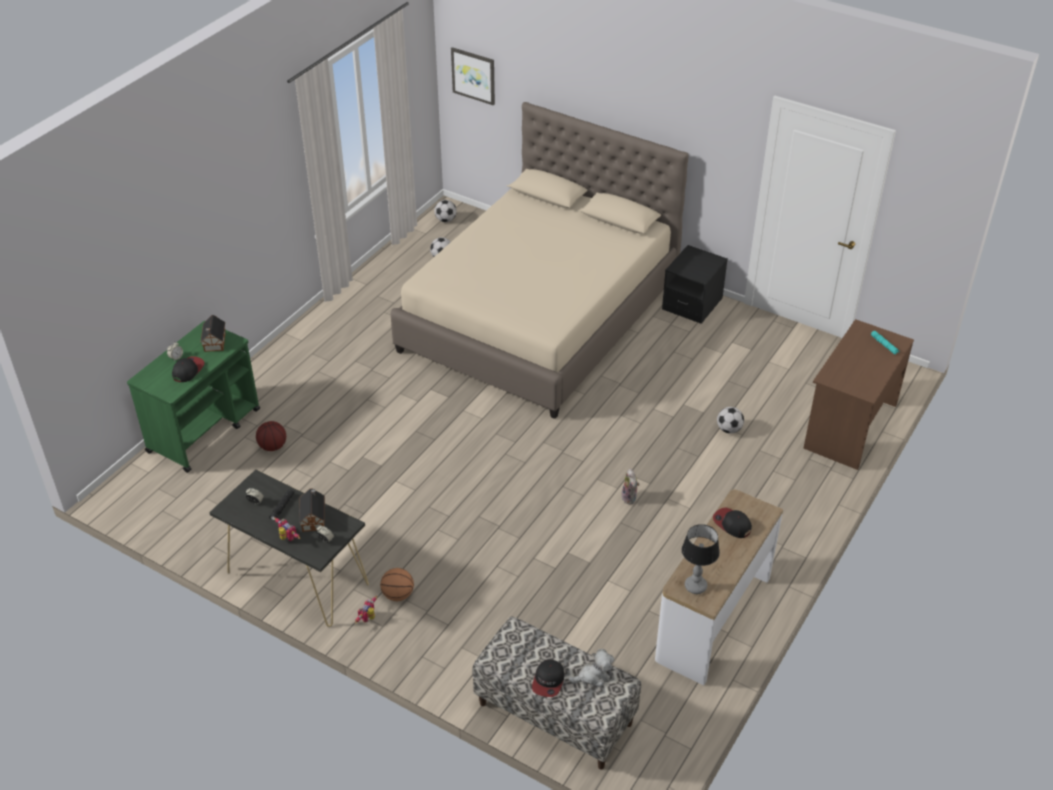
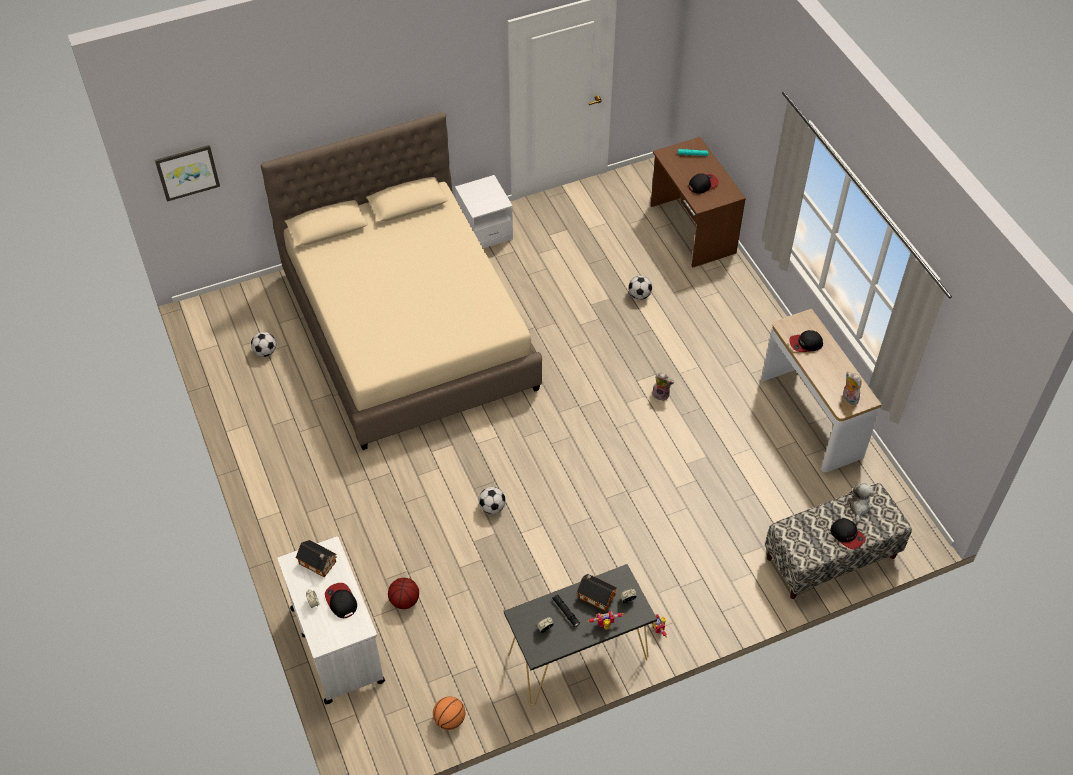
camera: 55 degrees left, 10 degrees up
green cart [127,321,260,473] -> white cart [277,536,385,704]
basketball [380,568,414,601] -> basketball moved to [433,696,465,730]
football [434,200,457,222] -> football moved to [479,487,506,514]
black nightstand [662,245,728,324] -> white nightstand [455,175,513,248]
table lamp [682,524,720,594] -> plush toy [843,372,862,405]
none -> cap [689,173,719,194]

